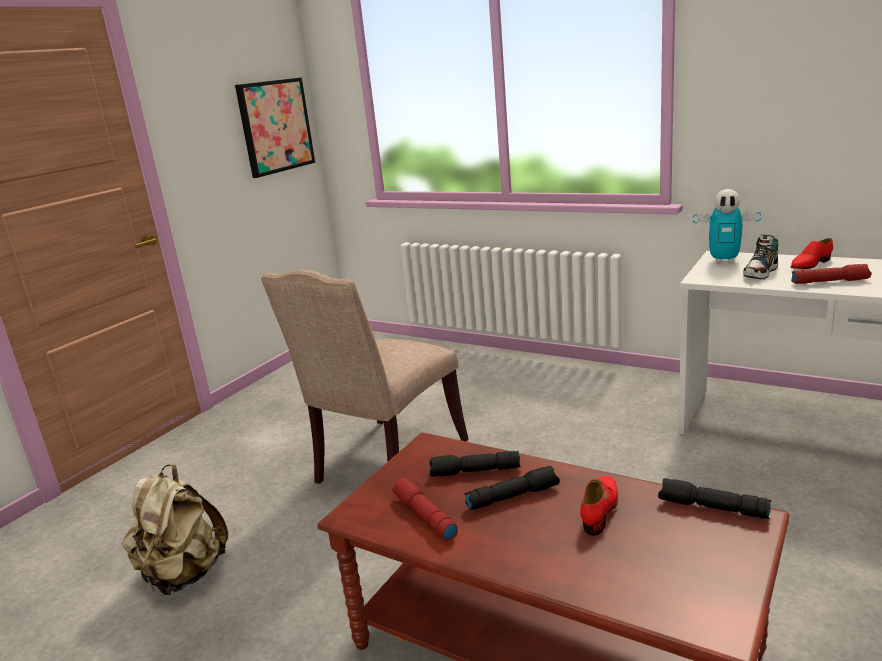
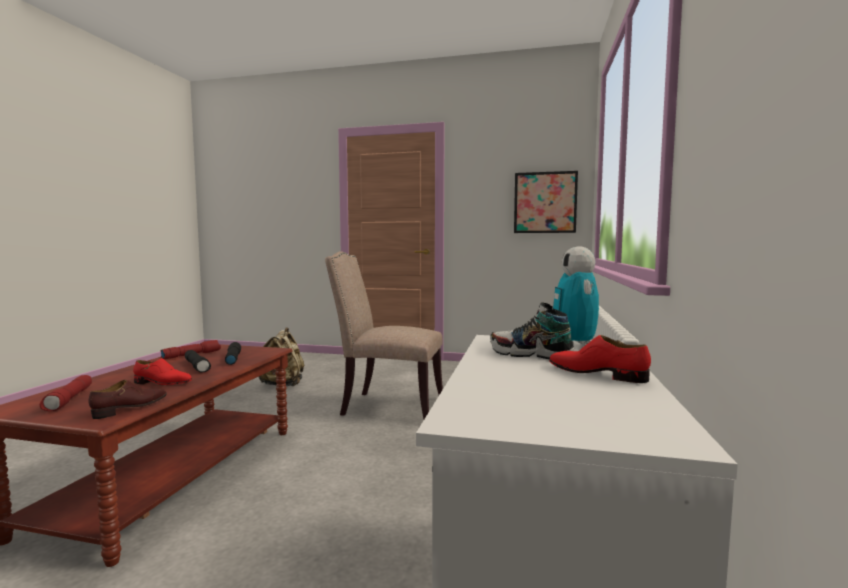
camera: 70 degrees right, 15 degrees down
black flashlight [658,478,771,519] -> brown shoe [89,380,167,419]
red flashlight [791,264,872,284] -> red flashlight moved to [40,375,92,411]

